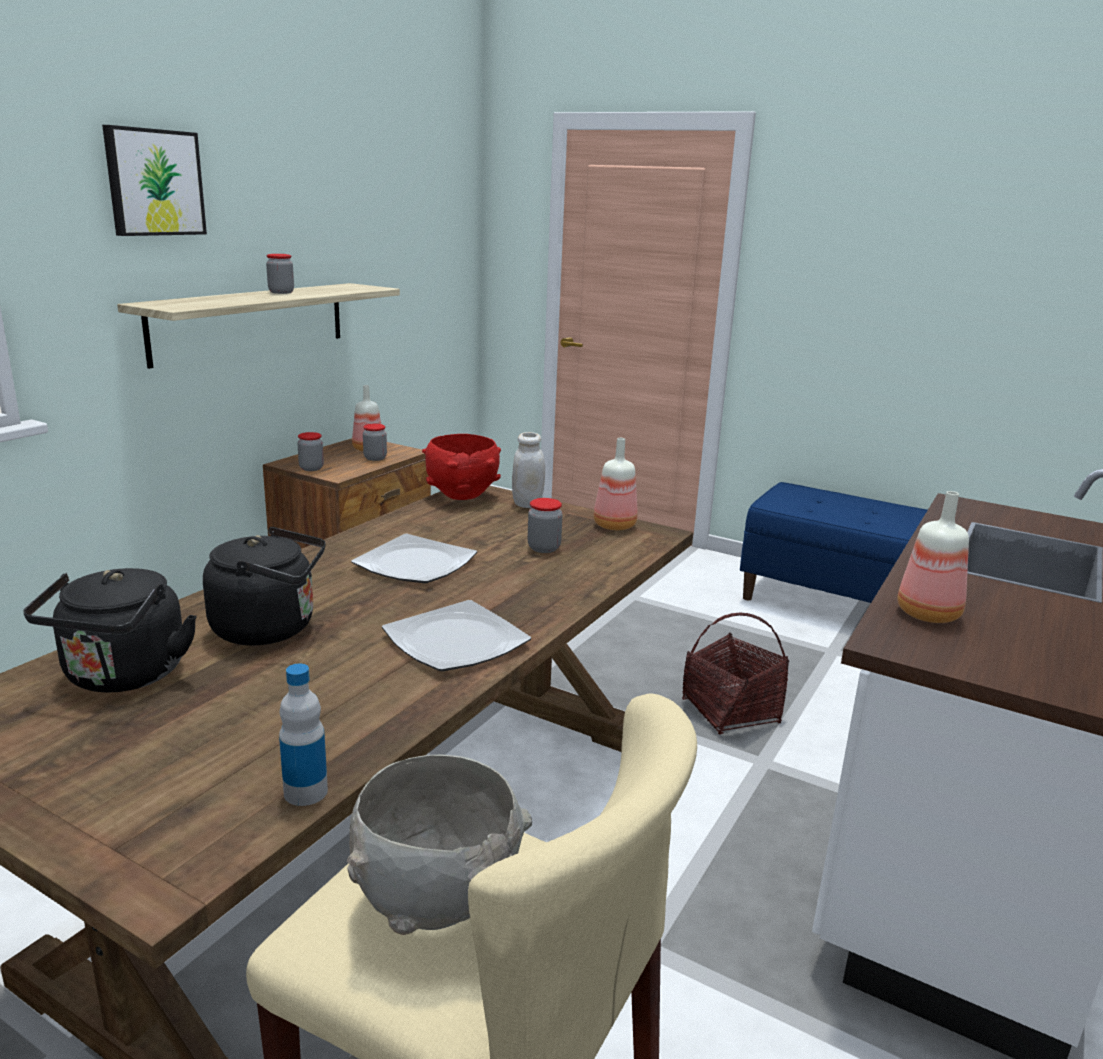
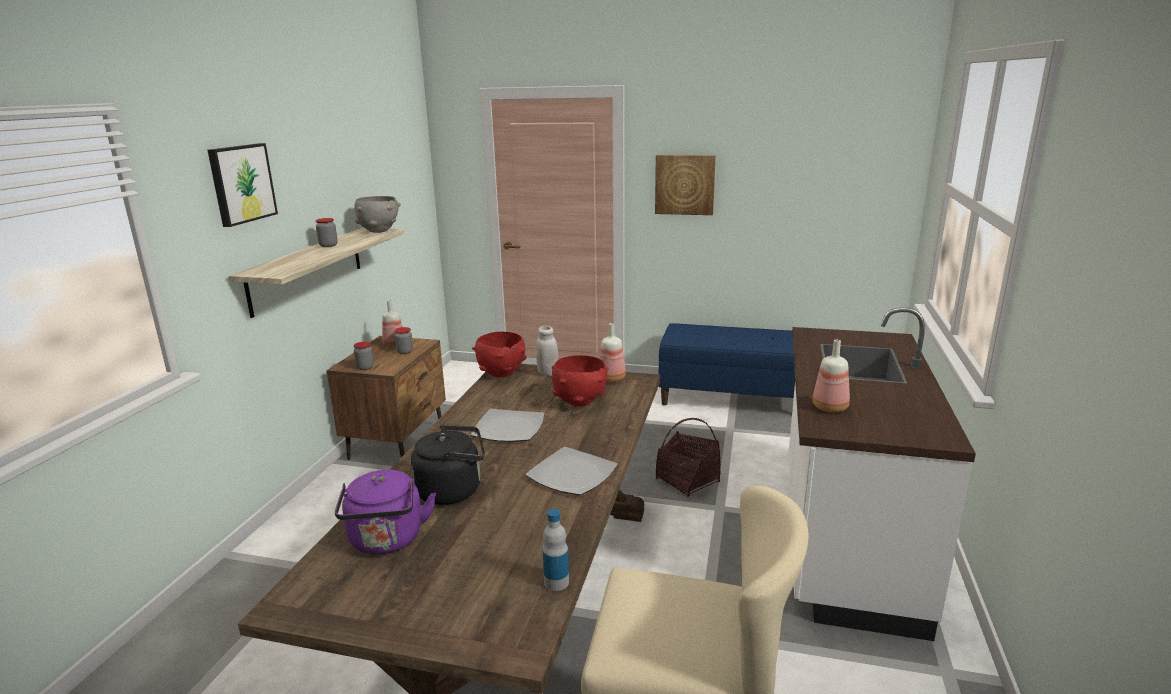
camera: 15 degrees left, 0 degrees up
black kettle [23,568,197,693] -> purple kettle [335,470,436,555]
grey bowl [347,754,532,935] -> grey bowl moved to [354,196,401,233]
jar [528,498,563,553] -> red bowl [552,355,609,407]
none -> picture [655,155,716,215]

